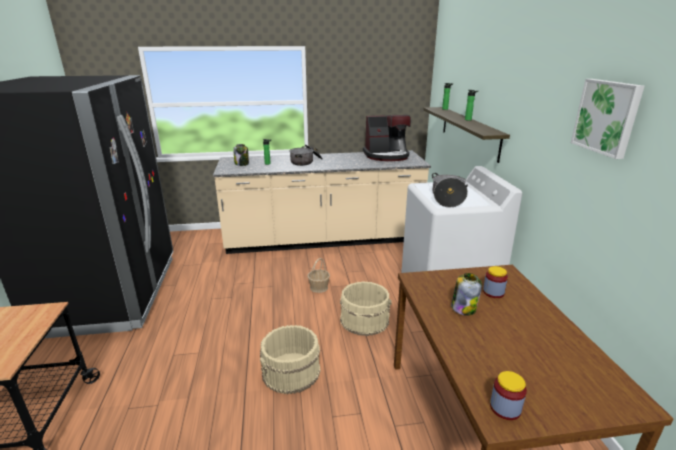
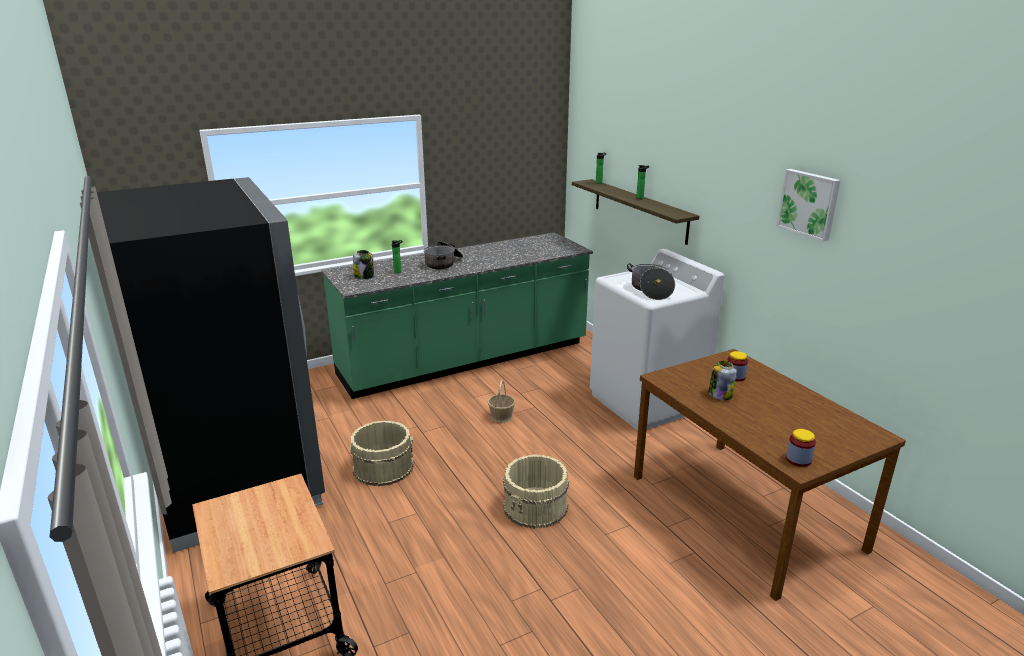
camera: 20 degrees left, 0 degrees up
beige counter [213,150,431,254] -> green counter [321,232,593,399]
beige bucket [340,281,392,336] -> beige bucket moved to [350,420,414,486]
coffee machine [363,115,411,161] -> none

